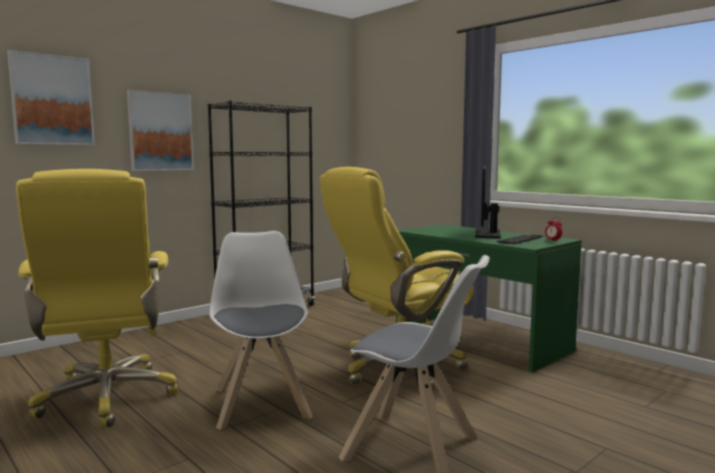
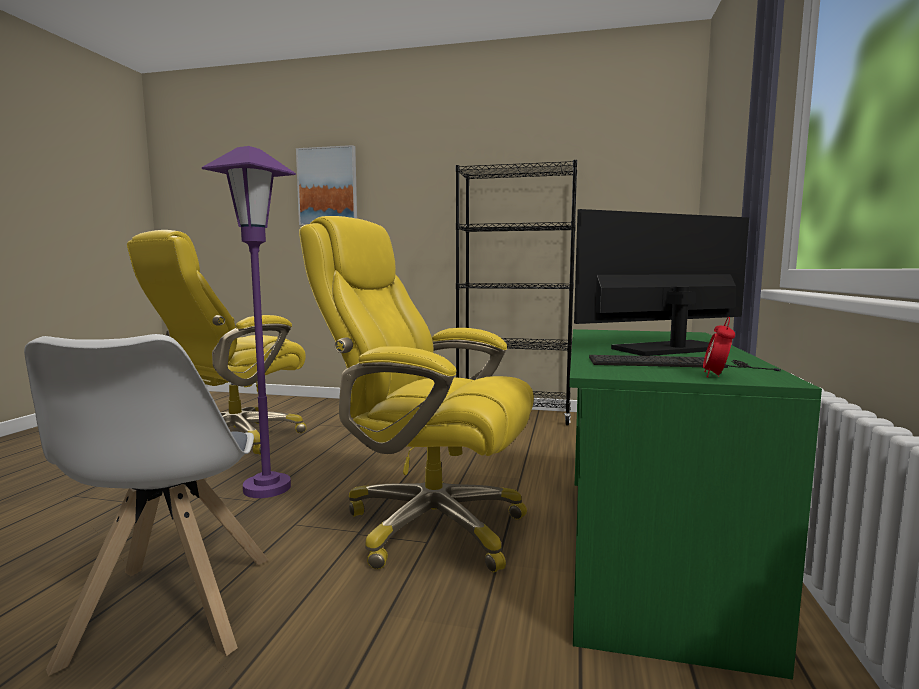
camera: 55 degrees right, 0 degrees up
picture [127,90,194,171] -> none
chair [209,231,313,430] -> purple floor lamp [202,146,296,498]

